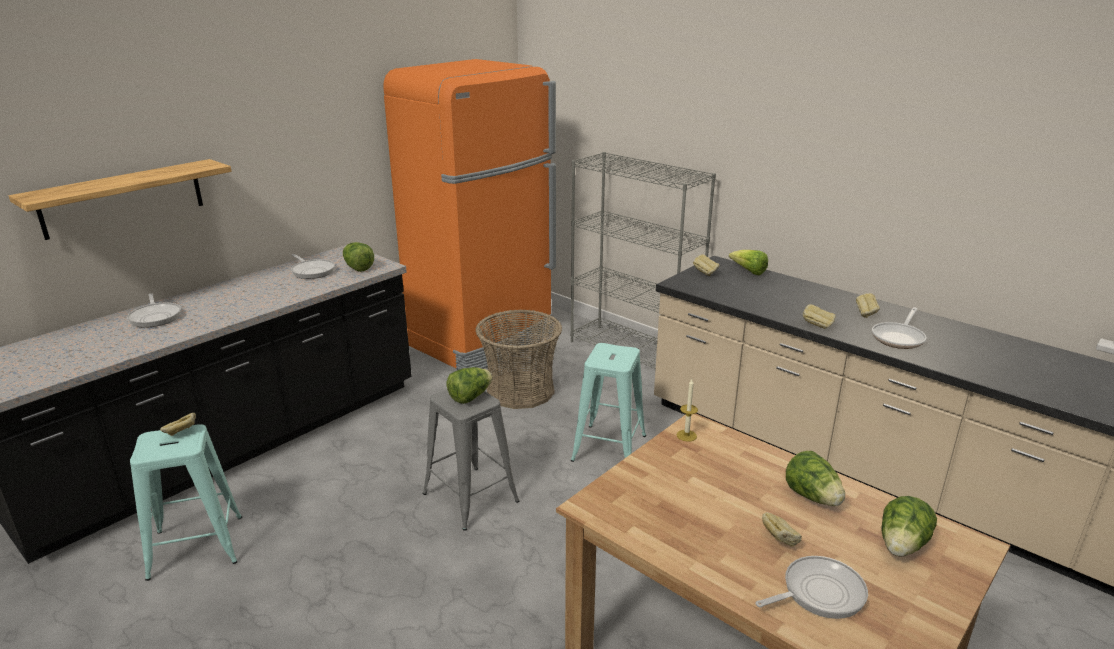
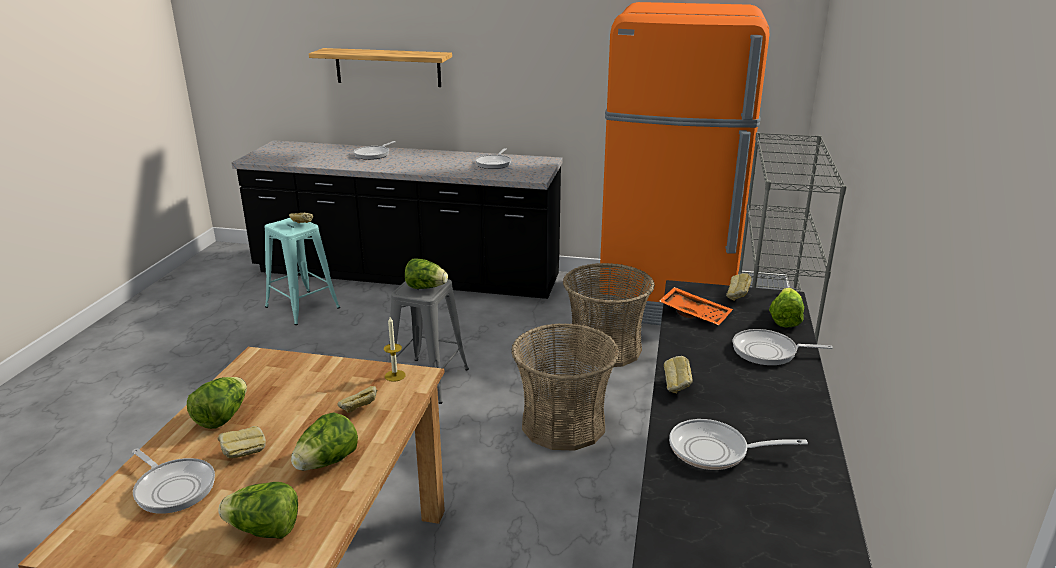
camera: 60 degrees right, 0 degrees up
lettuce [343,242,374,272] -> lettuce moved to [187,377,247,429]
turquoise stool [571,343,646,462] -> basket [511,323,620,451]
bread [856,293,880,318] -> bread moved to [337,386,377,413]
none -> orange tray [659,287,733,325]
none -> frying pan [733,329,833,366]

